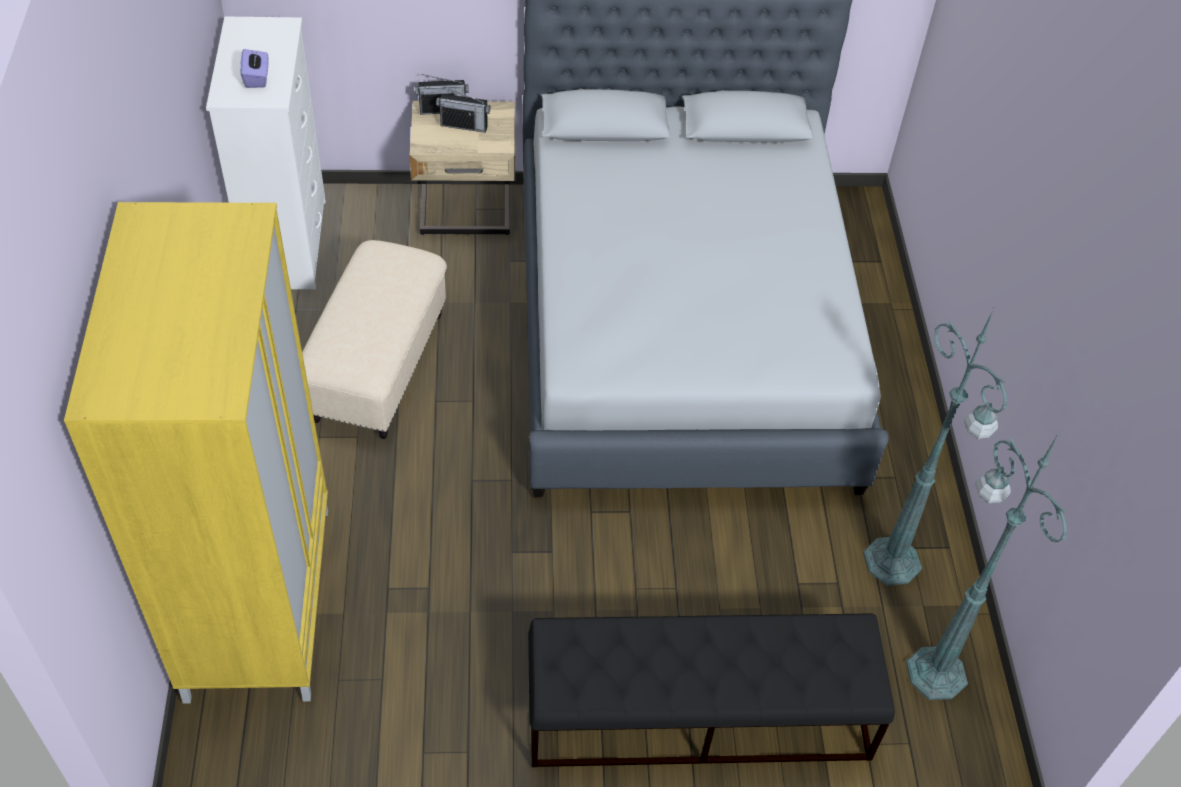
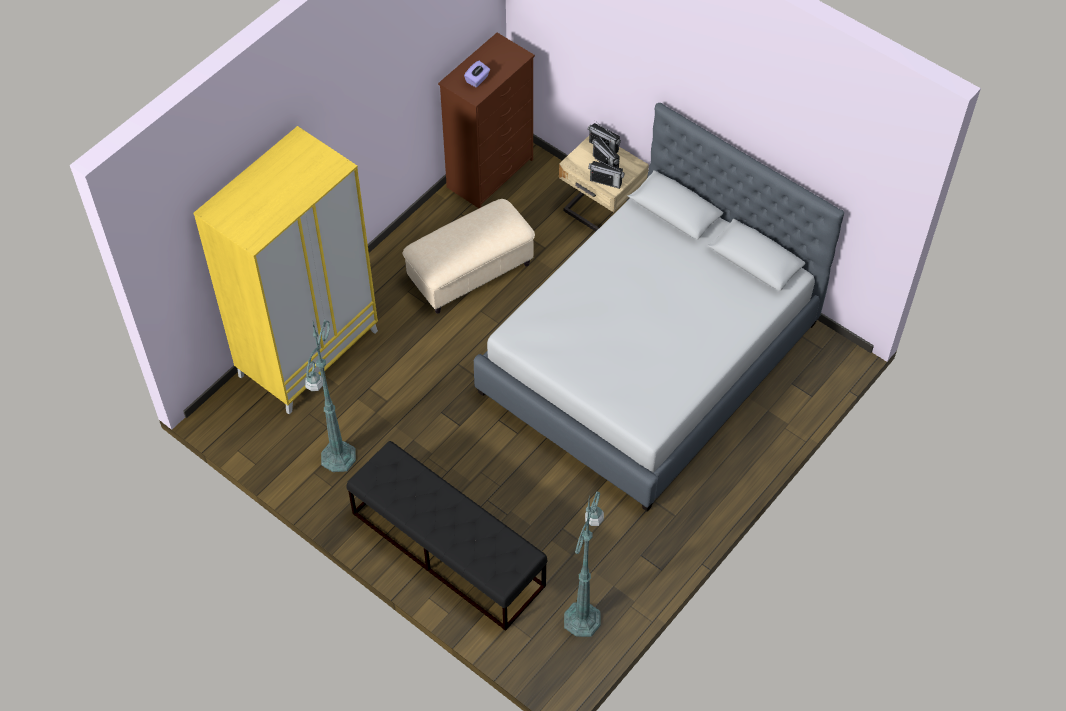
camera: 45 degrees right, 5 degrees up
white dresser [206,17,326,289] -> brown dresser [438,33,535,208]
green floor lamp [863,308,1007,586] -> green floor lamp moved to [305,320,356,472]
none -> radio [588,158,625,189]

